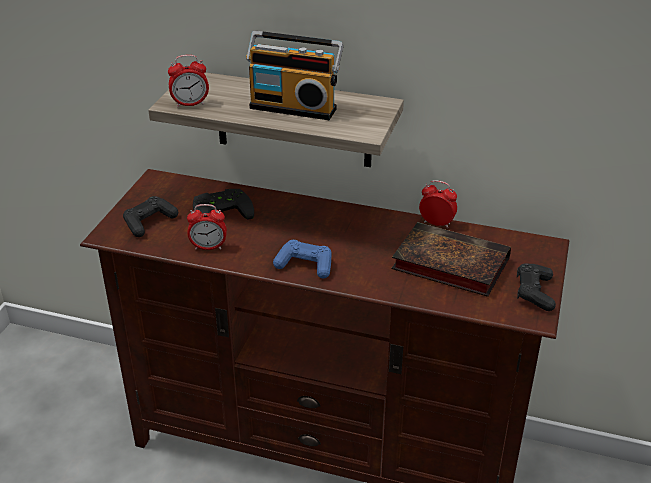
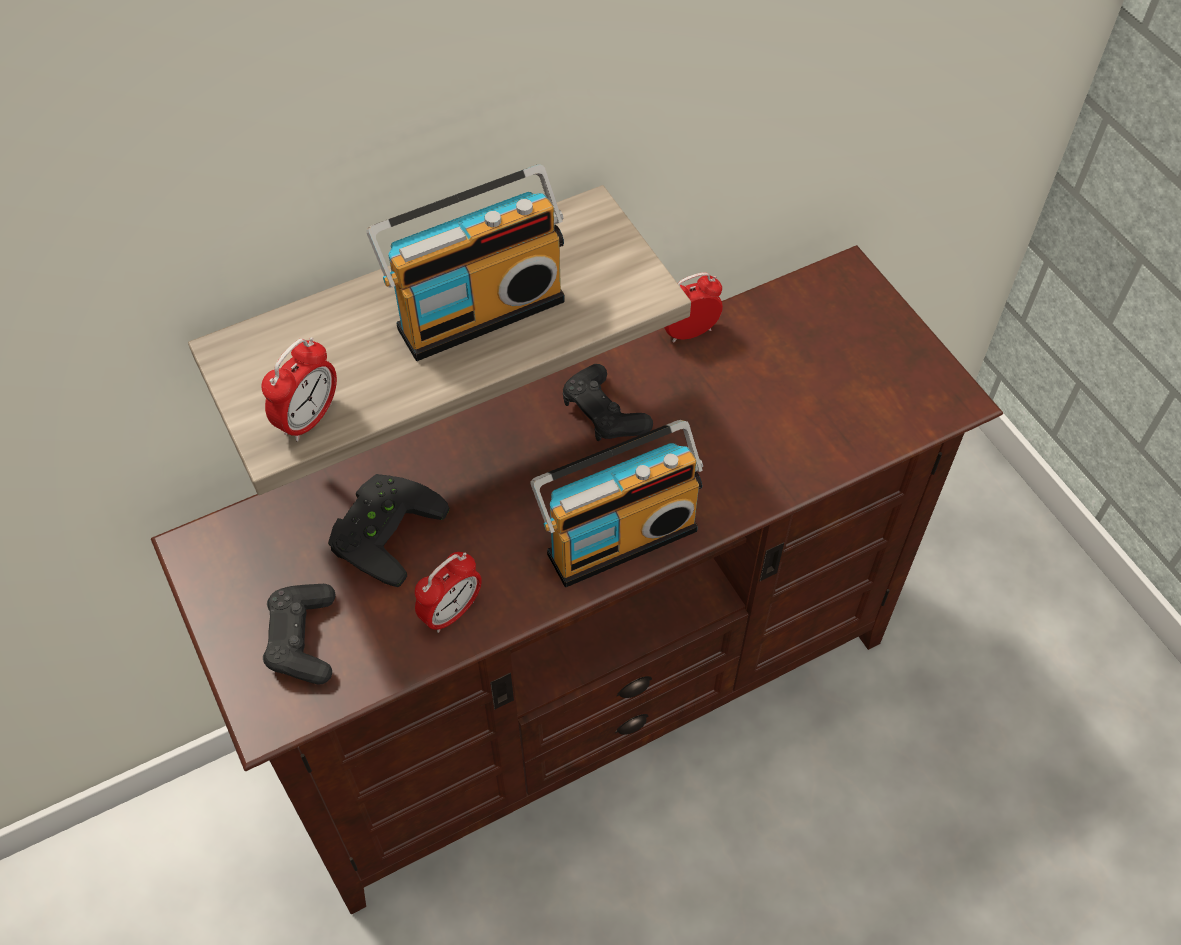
camera: 45 degrees left, 20 degrees up
blue game controller [273,240,332,279] -> radio [531,420,703,587]
book [392,222,511,297] -> none
black game controller [517,263,556,311] -> black game controller moved to [563,364,653,441]

